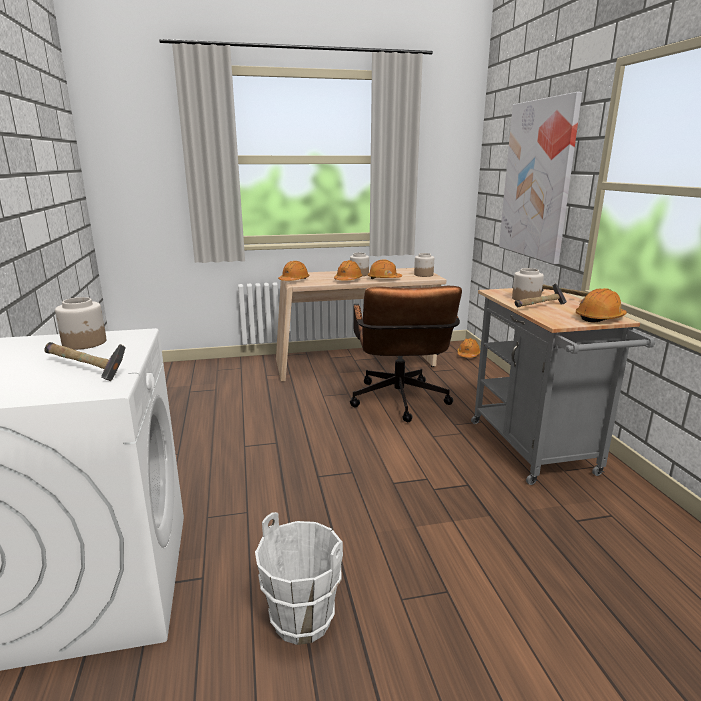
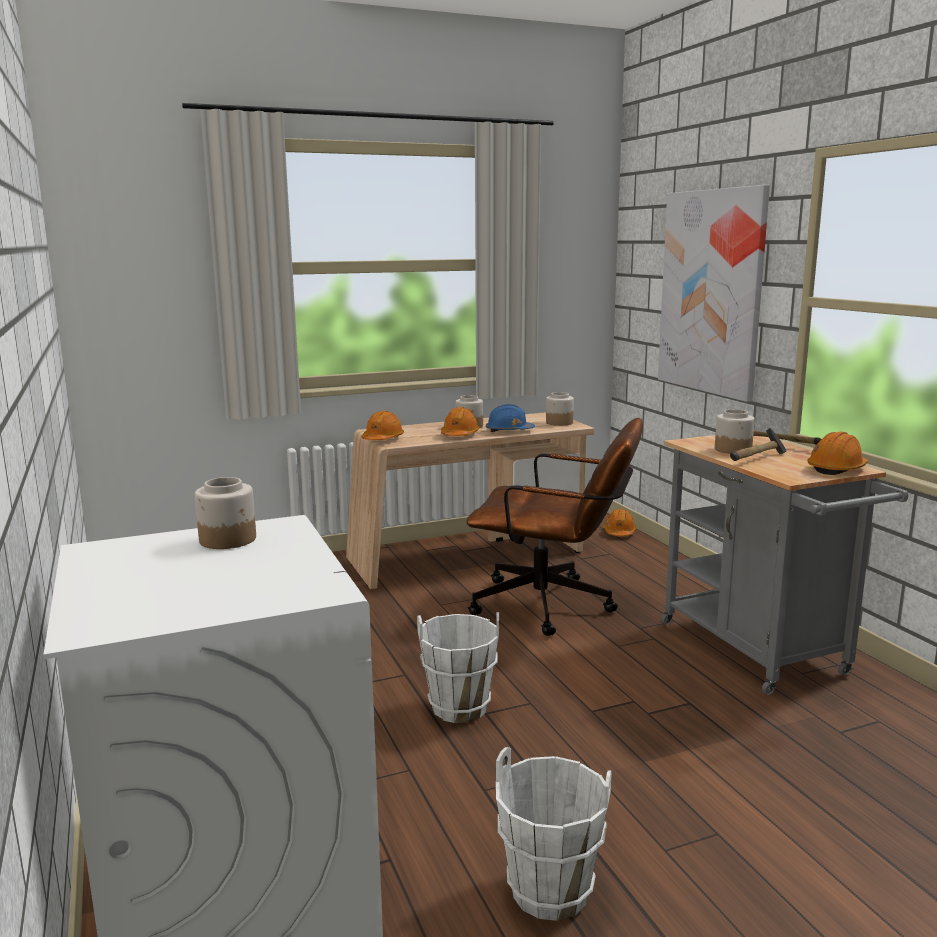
camera: 10 degrees left, 5 degrees down
hammer [45,342,126,381] -> none
brown office chair [350,286,462,422] -> brown office chair turned 60 degrees counterclockwise [466,418,643,636]
orange hard hat [368,260,402,279] -> blue hard hat [486,404,535,432]
none -> white bucket [417,612,499,723]

